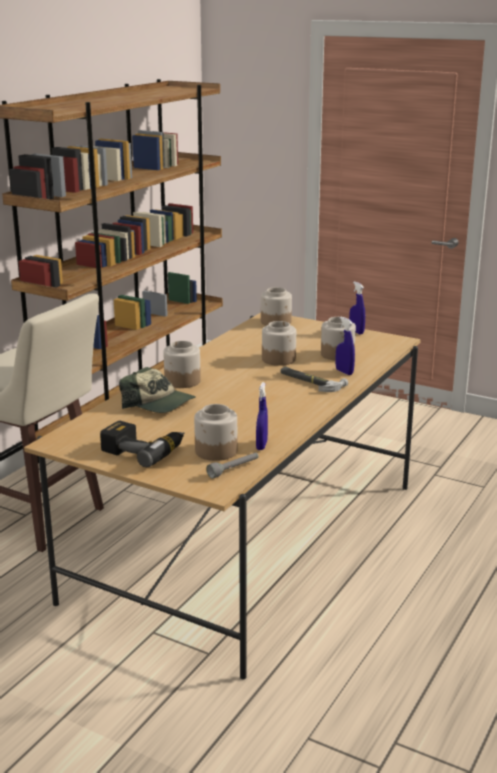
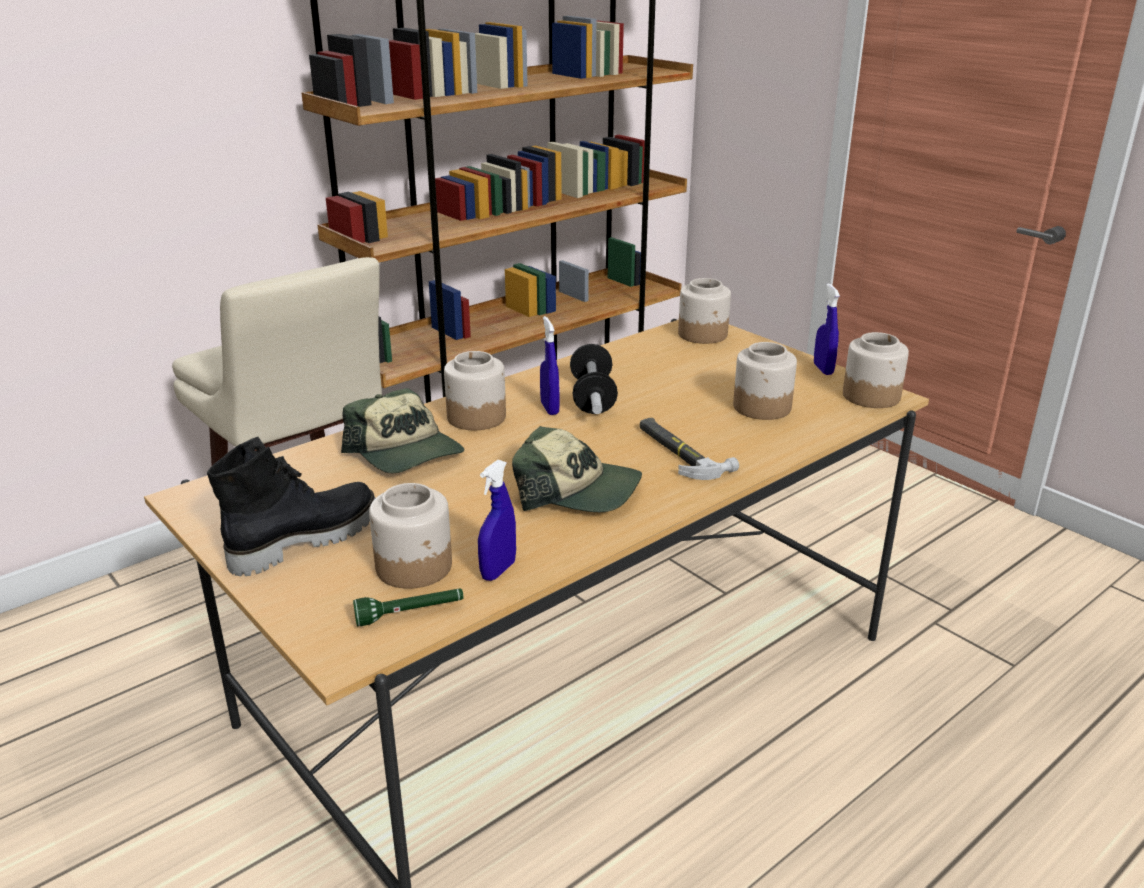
camera: 20 degrees right, 5 degrees up
power drill [100,421,184,467] -> black boot [207,437,375,576]
grey flashlight [206,453,259,478] -> green flashlight [353,589,464,626]
jar [262,321,296,366] -> jar moved to [843,332,909,408]
blue spray bottle [336,317,355,375] -> blue spray bottle moved to [540,316,560,415]
none -> cap [512,426,642,512]
none -> dumbbell [570,344,618,414]

